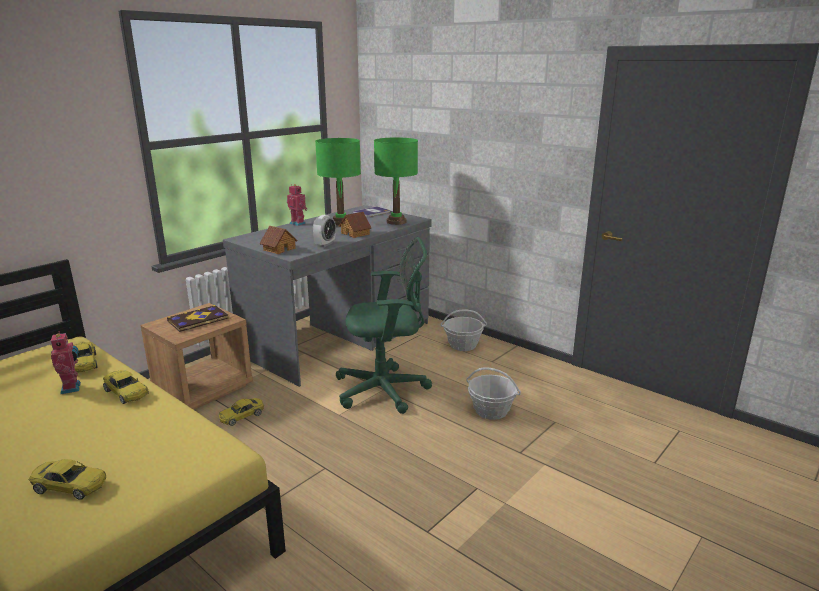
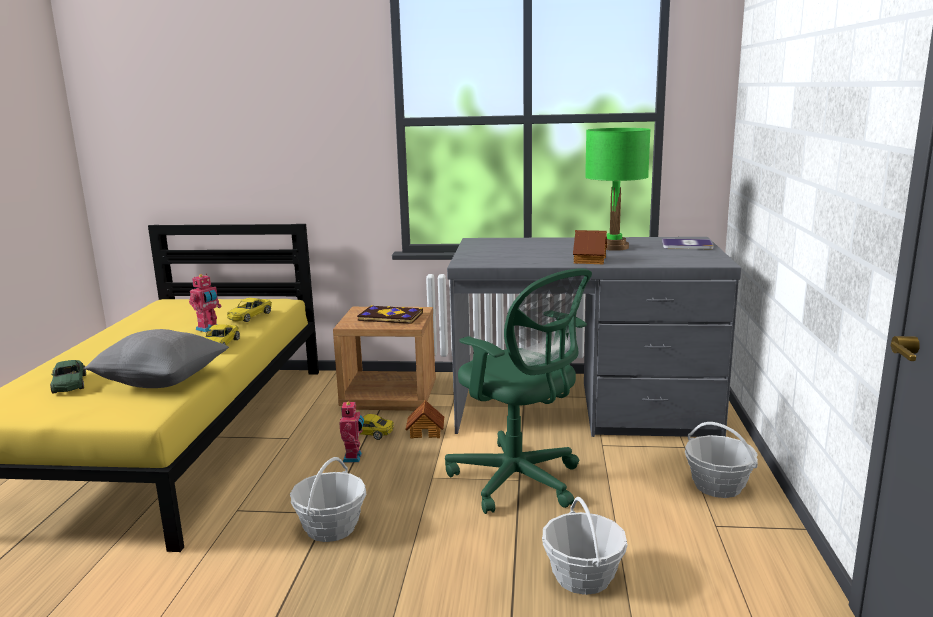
camera: 55 degrees right, 5 degrees down
yellow toy car [28,459,106,500] -> green toy car [50,360,86,394]
toy house [259,226,298,254] -> toy house moved to [405,400,444,439]
toy robot [287,184,308,226] -> toy robot moved to [339,399,364,463]
alarm clock [313,215,336,247] -> none
green table lamp [374,137,418,225] -> none
none -> grey pillow [84,329,229,388]
none -> basket [290,457,366,542]

